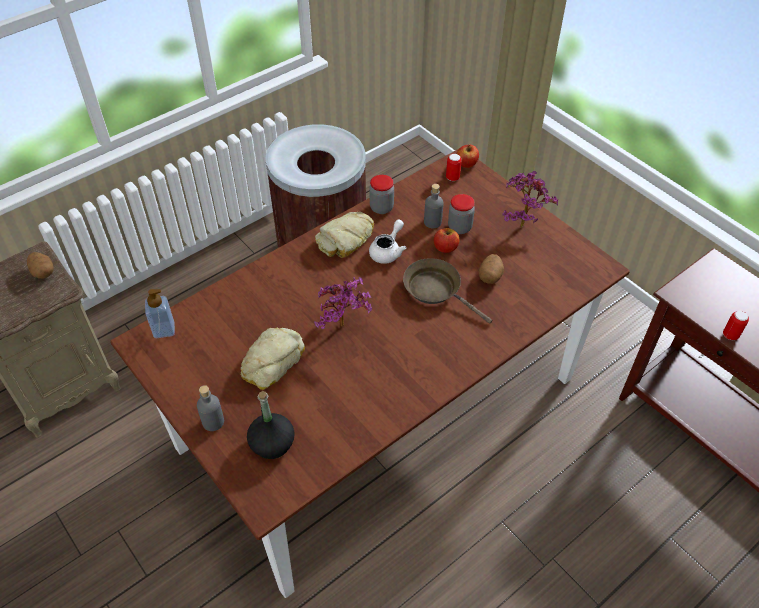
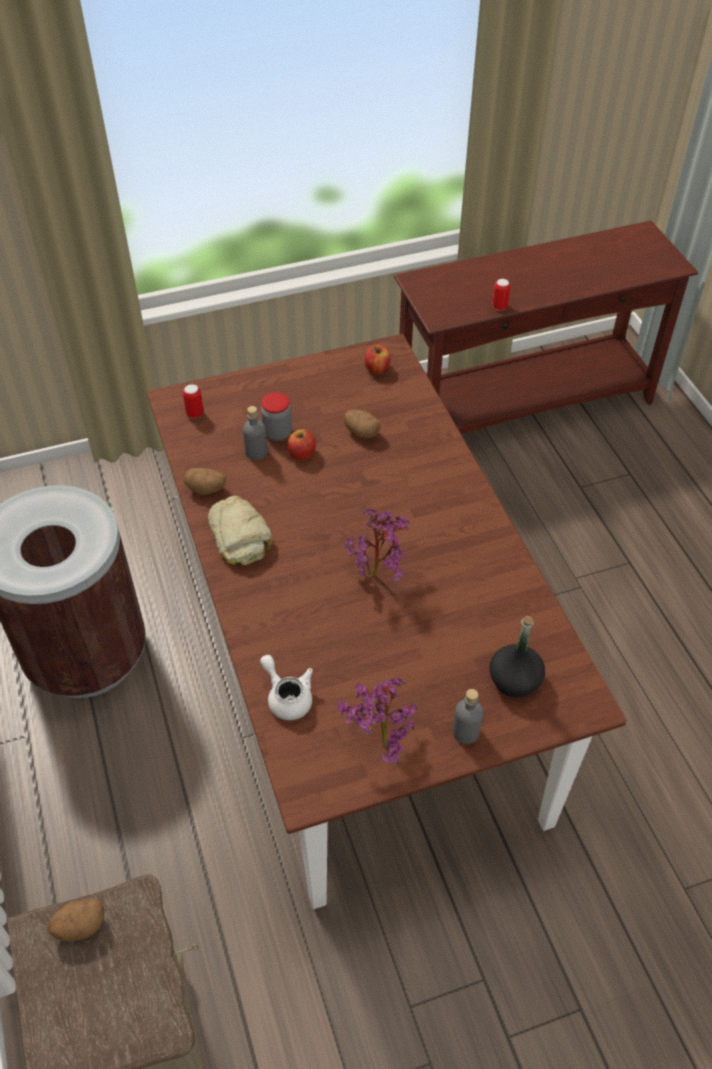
camera: 70 degrees left, 0 degrees up
soap dispenser [145,289,175,338] -> none
bread [241,327,305,390] -> none
jar [369,175,394,214] -> potato [184,468,226,495]
white teapot [369,219,406,264] -> white teapot moved to [260,655,313,720]
brown frying pan [403,258,493,323] -> none
apple [456,145,479,168] -> apple moved to [364,345,391,374]
potted plant [502,171,558,228] -> potted plant moved to [338,678,417,763]

